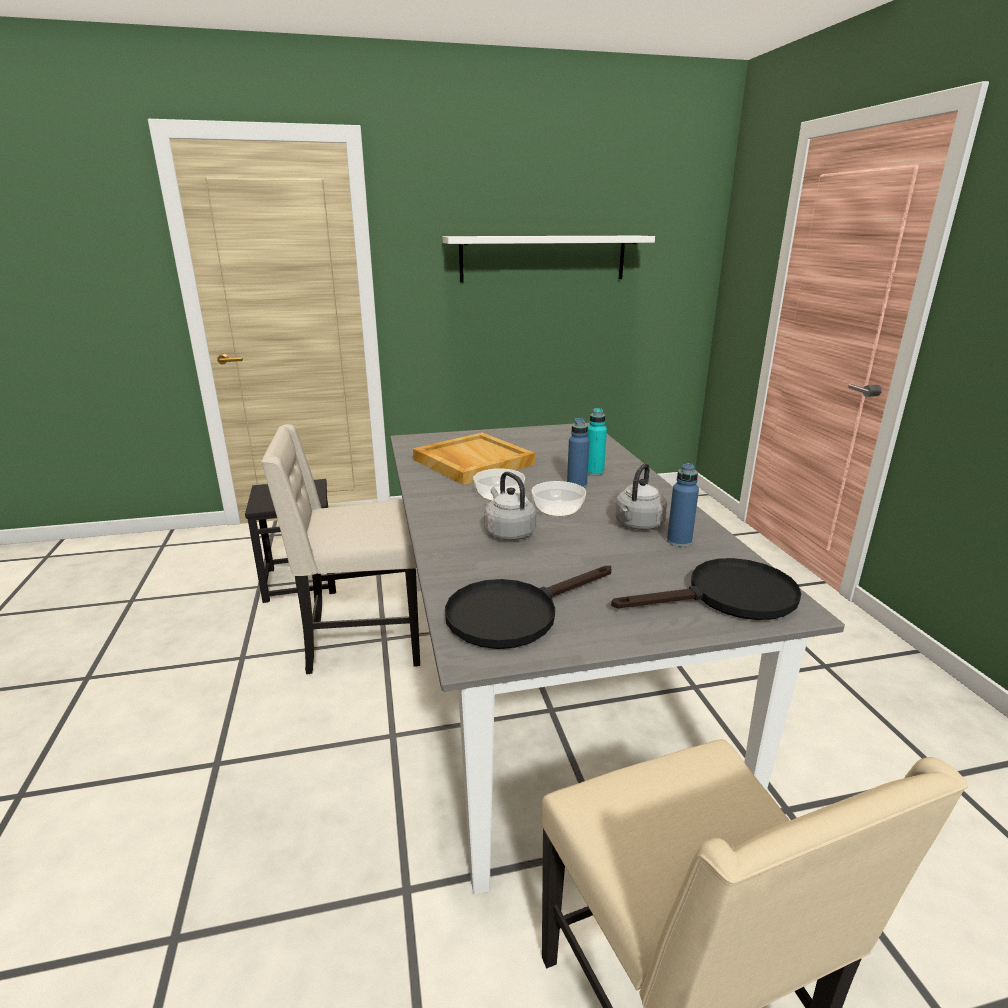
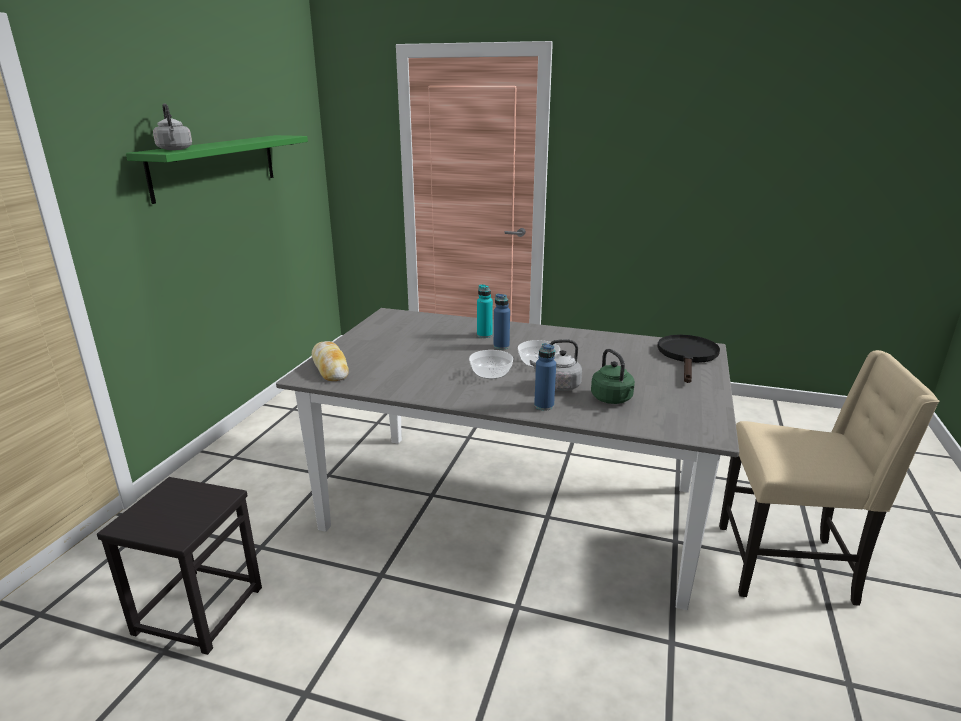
camera: 60 degrees left, 0 degrees up
beige chair [261,424,420,674] -> none
beige tray [413,432,535,485] -> none
white shelf [443,236,655,282] -> green shelf [126,135,308,204]
black frying pan [445,566,611,649] -> none
grey kettle [615,463,667,530] -> grey kettle moved to [153,103,192,150]
blue bottle [667,463,699,547] -> blue bottle moved to [534,343,556,410]
none -> bread [312,341,348,381]
none -> green kettle [591,349,635,404]

